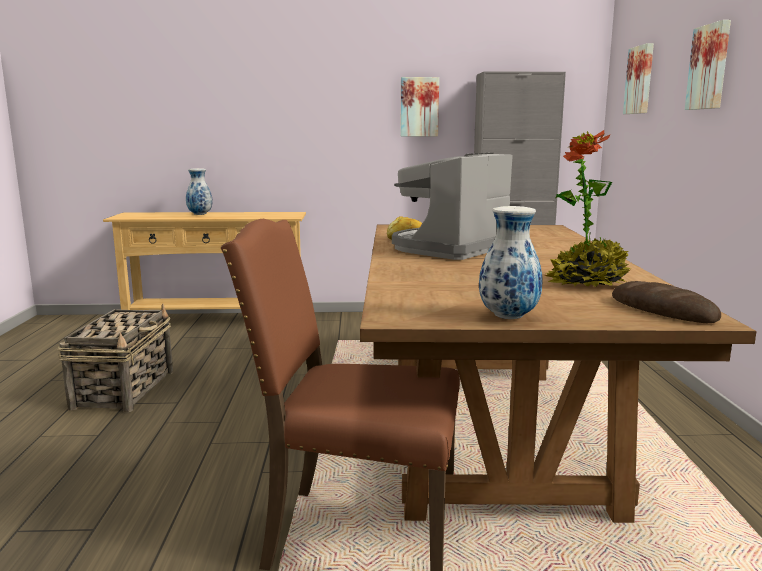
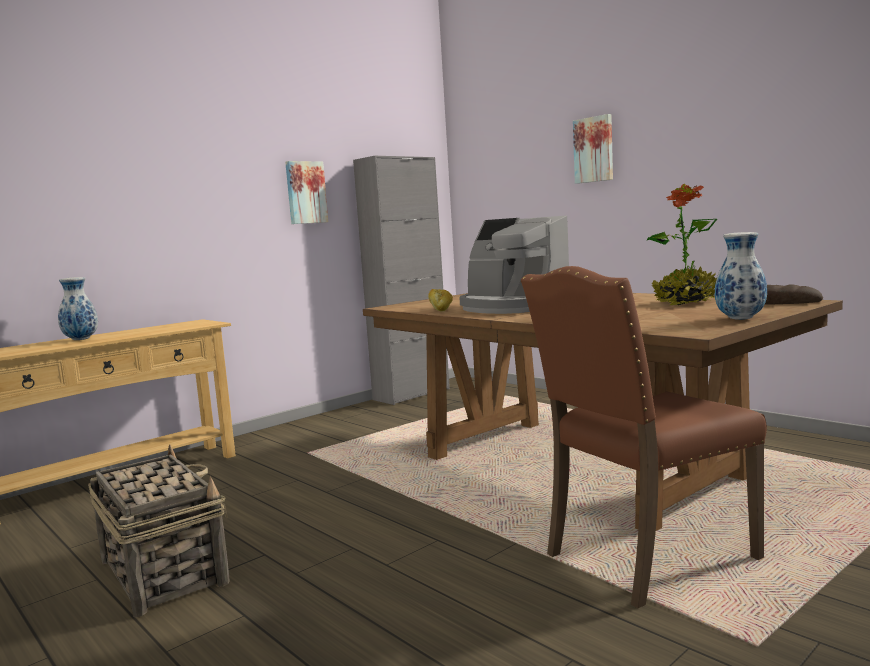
camera: 40 degrees left, 5 degrees down
coffee machine [392,153,513,260] -> coffee machine turned 45 degrees counterclockwise [459,216,569,314]
picture [623,43,654,114] -> none

